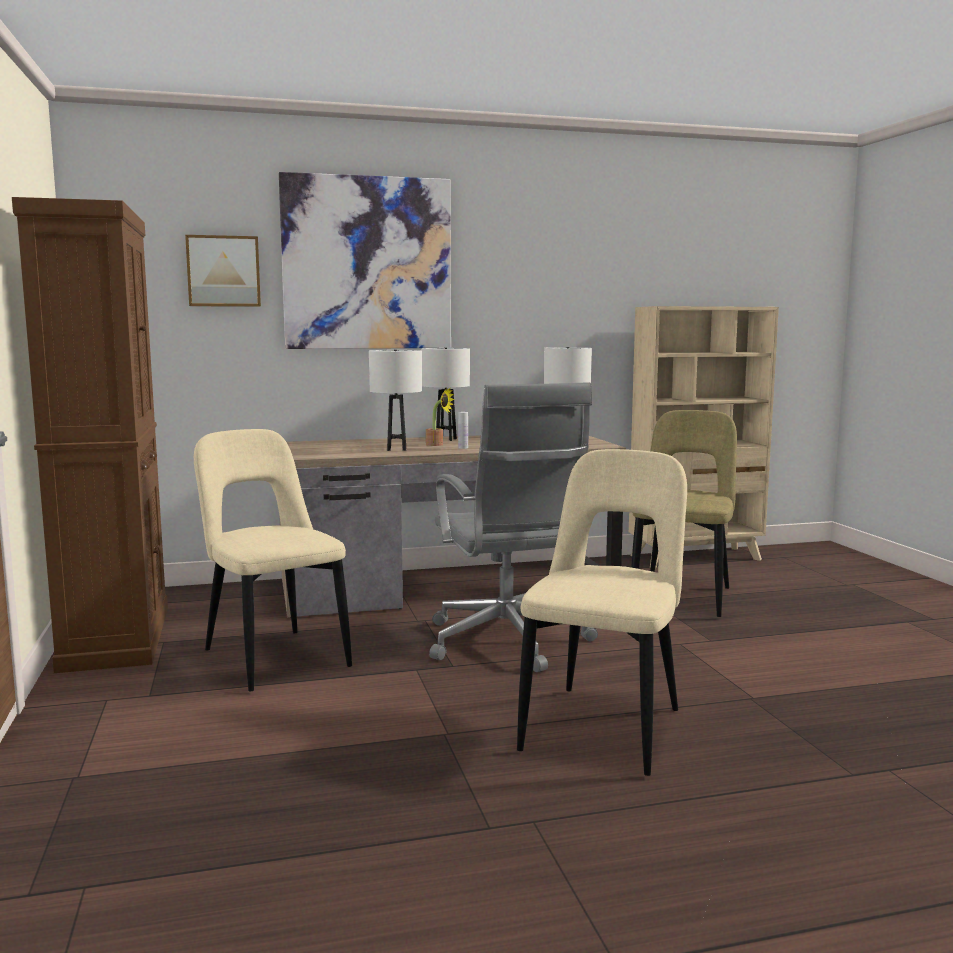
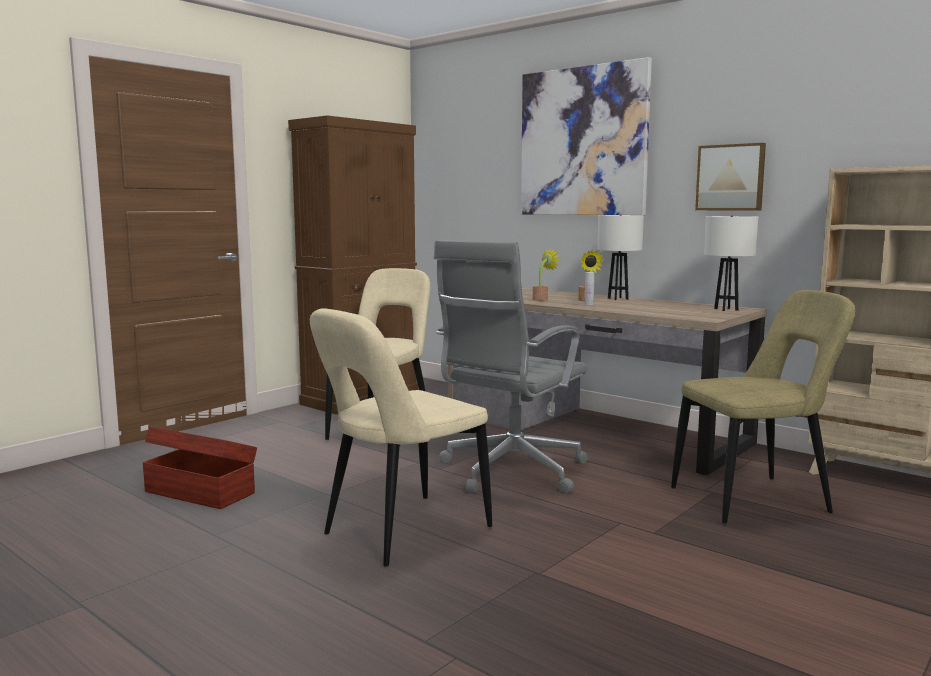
camera: 55 degrees right, 0 degrees up
picture [185,235,261,307] -> picture moved to [695,143,766,211]
white table lamp [369,350,422,451] -> potted plant [533,248,559,301]
beige chair [517,449,687,776] -> beige chair turned 150 degrees clockwise [310,308,492,567]
none -> brown storage box [143,427,257,509]

